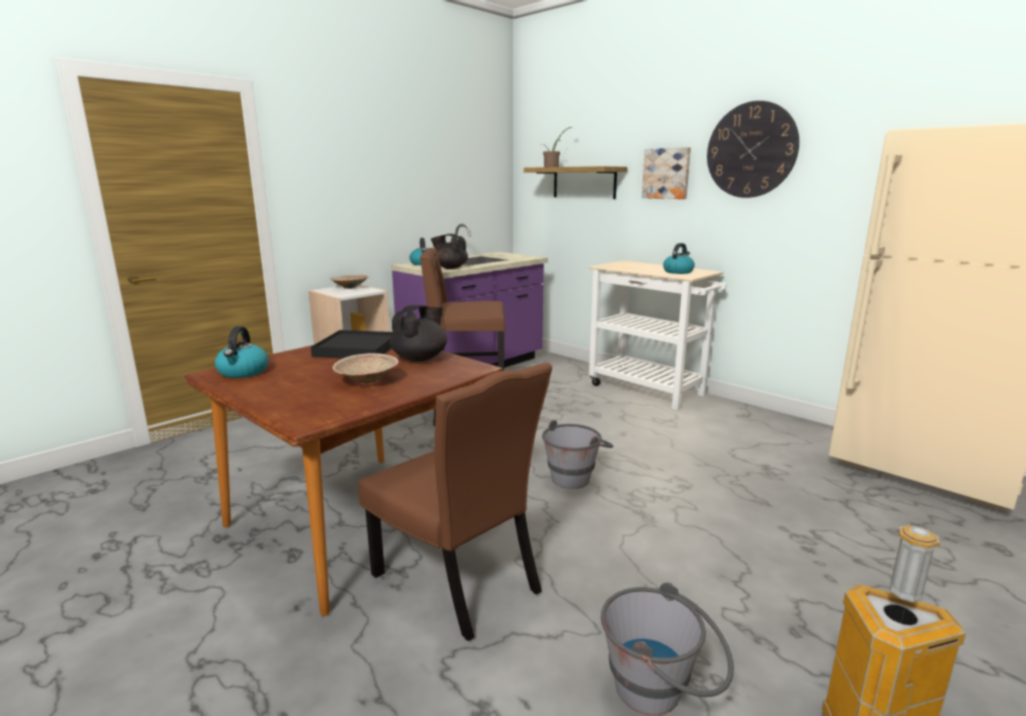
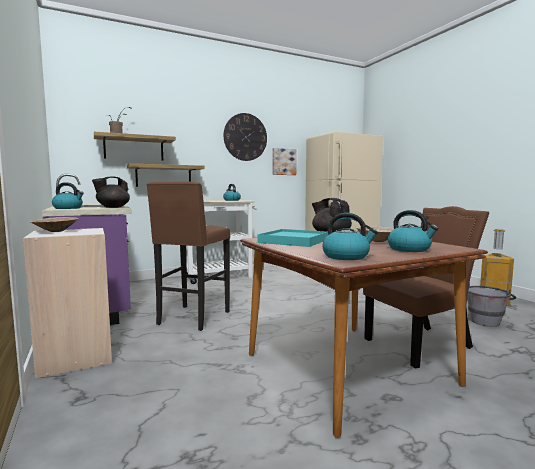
camera: 70 degrees left, 10 degrees down
black tray [311,330,393,358] -> turquoise tray [257,229,328,247]
grey bucket [542,420,613,489] -> none
picture [642,147,691,199] -> picture moved to [272,148,297,175]
none -> shelf [127,163,204,187]
none -> kettle [388,210,439,252]

